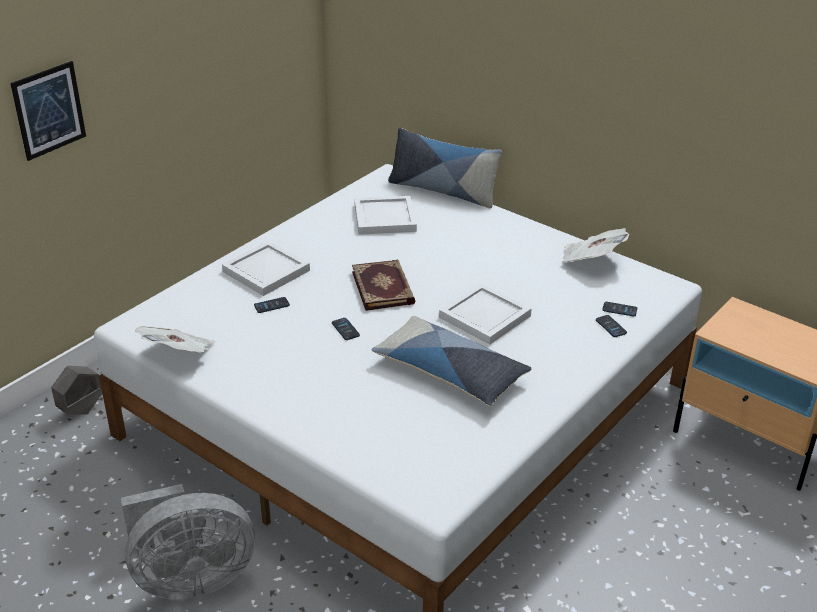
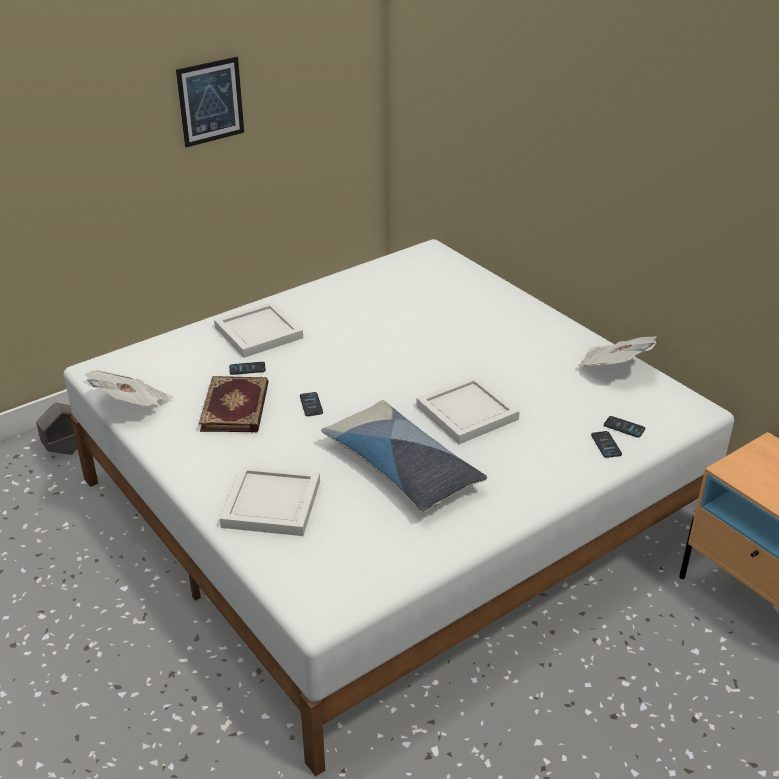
camera: 15 degrees right, 0 degrees up
picture [10,61,86,161] -> picture moved to [176,57,244,147]
grey fan [121,484,255,599] -> none
book [352,260,415,311] -> book moved to [199,376,269,432]
white tray [354,196,417,235] -> white tray moved to [220,465,320,536]
pillow [388,127,502,208] -> none

